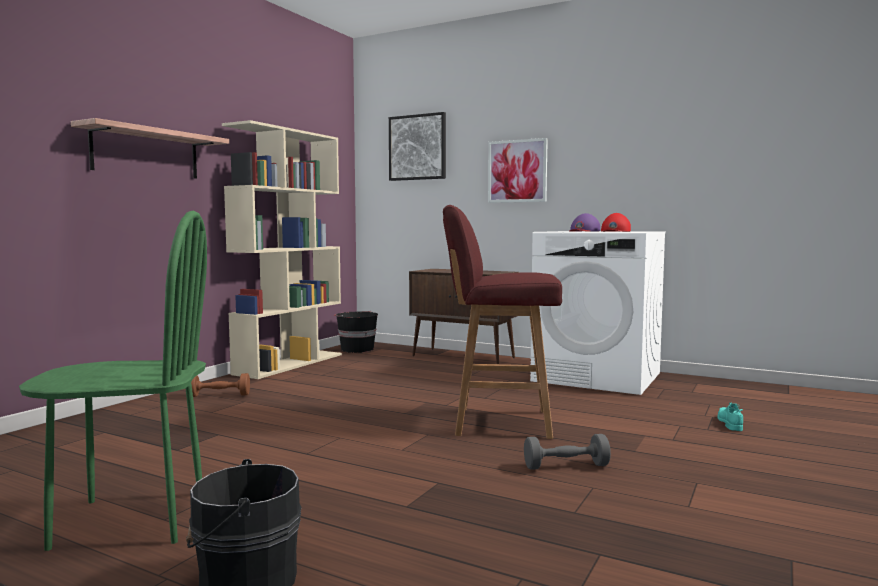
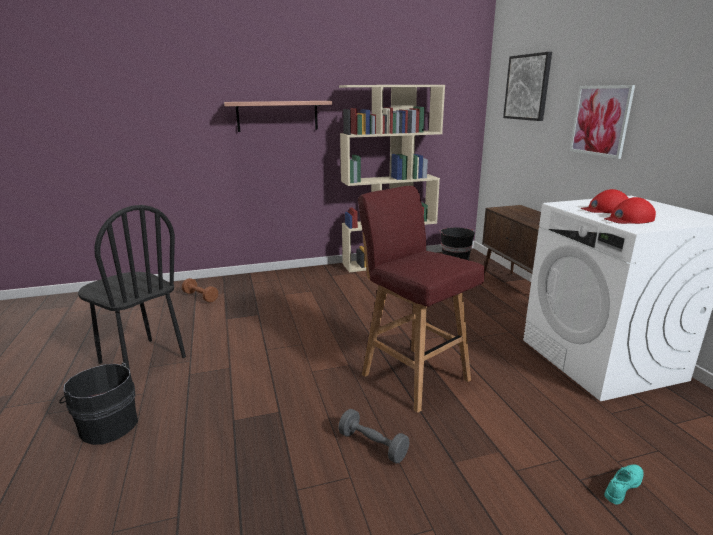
camera: 45 degrees right, 15 degrees up
green chair [19,210,207,551] -> black chair [78,205,186,369]
brown dumbbell [191,373,250,397] -> brown dumbbell moved to [182,278,218,303]
purple cap [570,213,600,232] -> red cap [581,189,629,213]

